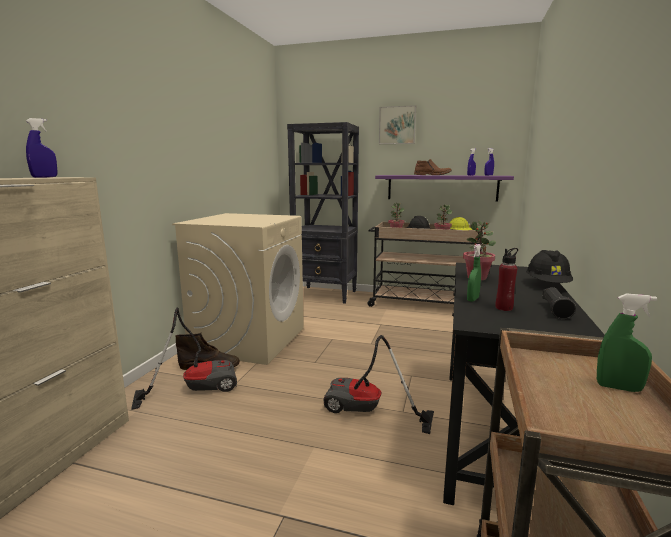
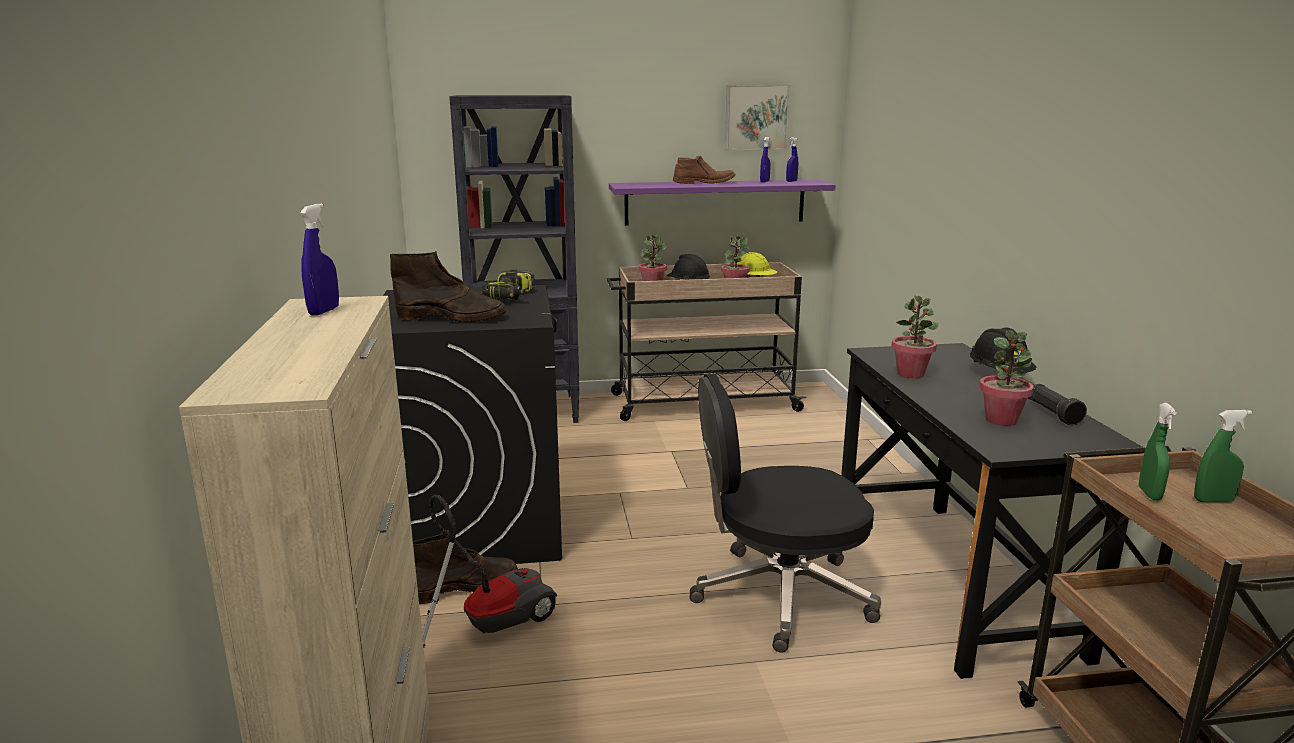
camera: 25 degrees left, 5 degrees up
beige washing machine [172,213,304,365] -> black washing machine [383,285,562,564]
vacuum cleaner [323,335,434,434] -> black office chair [690,373,881,653]
picture [379,105,416,144] -> picture moved to [725,85,790,150]
green spray bottle [467,244,481,302] -> green spray bottle moved to [1139,403,1177,500]
red bottle [495,248,518,311] -> potted plant [979,330,1034,426]
none -> brown boot [390,251,506,323]
none -> power drill [482,270,535,301]

